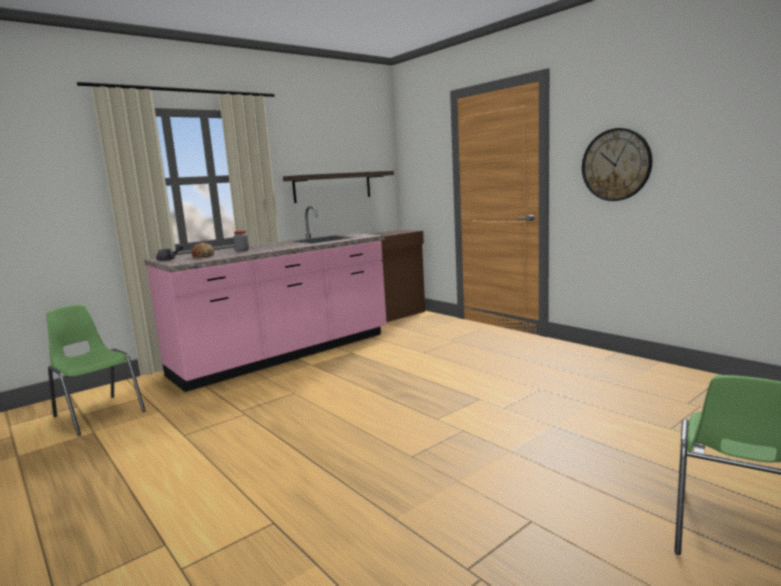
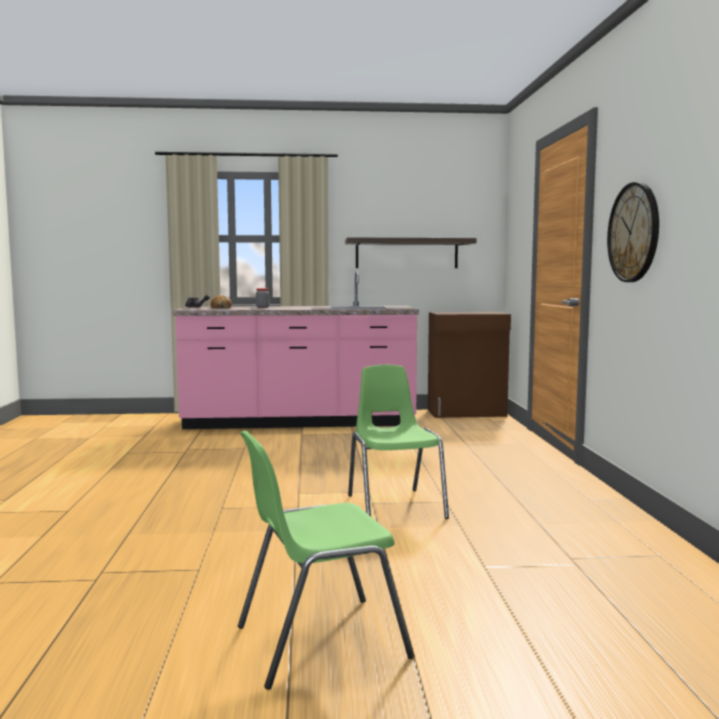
camera: 35 degrees right, 5 degrees down
green chair [46,305,146,436] -> green chair moved to [348,365,449,519]

